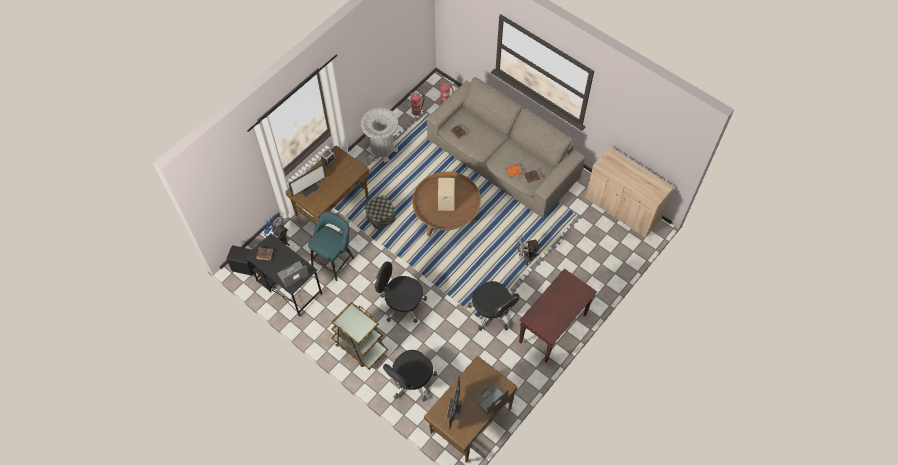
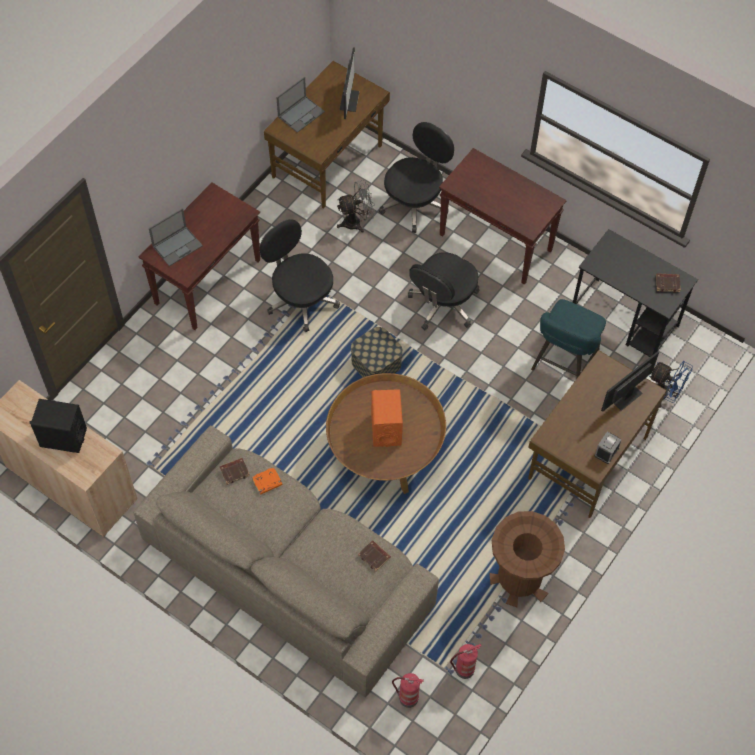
camera: 175 degrees right, 0 degrees up
black speaker [226,245,256,276] -> black speaker moved to [29,399,87,453]
laptop [277,261,309,288] -> laptop moved to [149,208,203,266]
brown cart [331,302,388,370] -> brown console table [439,148,567,285]
grey trash can [361,108,398,163] -> brown trash can [489,511,565,607]
storage box [365,195,396,229] -> storage box moved to [351,327,403,377]
black office chair [375,261,427,323] -> black office chair turned 105 degrees clockwise [408,252,480,330]
beige speaker [438,178,455,211] -> orange speaker [371,389,403,447]
grey fan [516,235,540,265] -> grey fan moved to [337,180,375,233]

